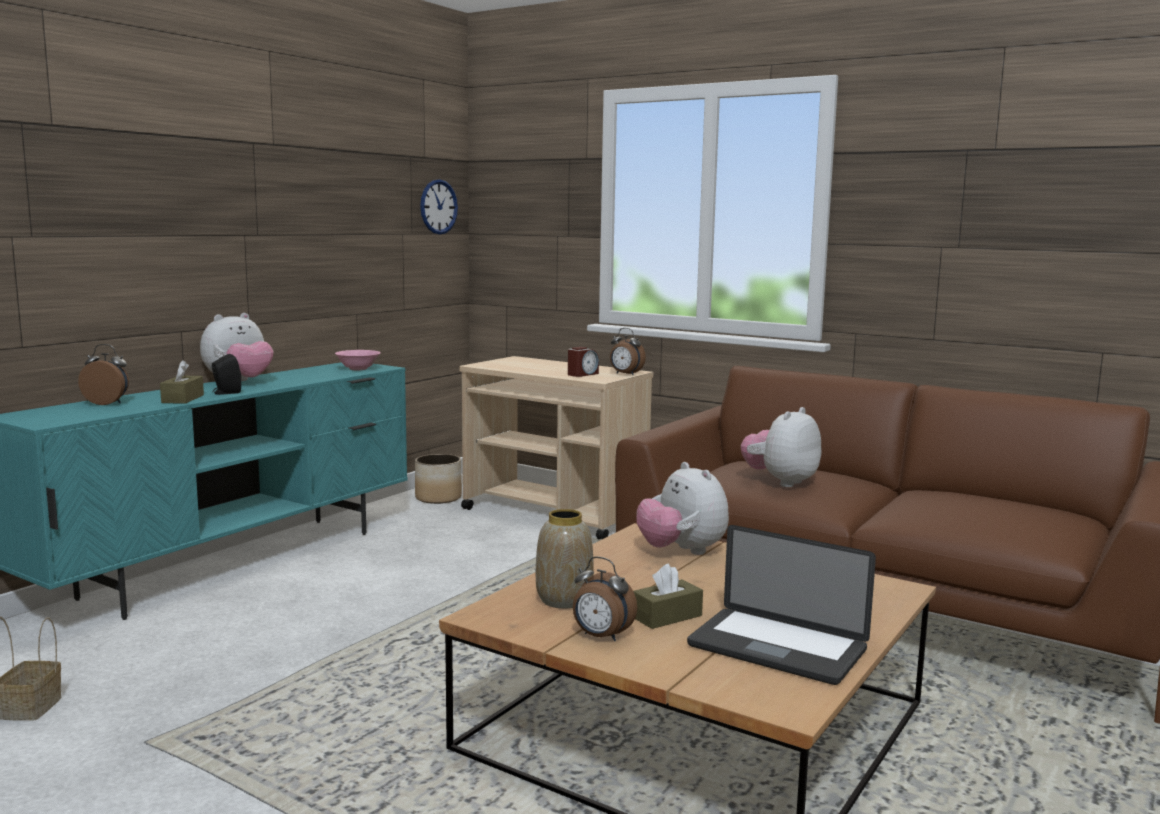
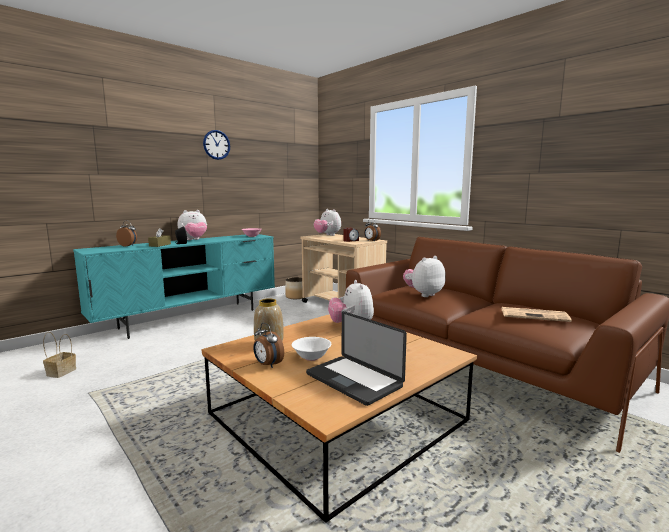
camera: 15 degrees right, 0 degrees up
wall clock [420,179,458,234] -> wall clock moved to [203,130,230,160]
brown tissue box [633,564,703,629] -> white bowl [292,337,331,361]
none -> plush toy [314,209,341,236]
none -> newspaper [502,307,572,322]

